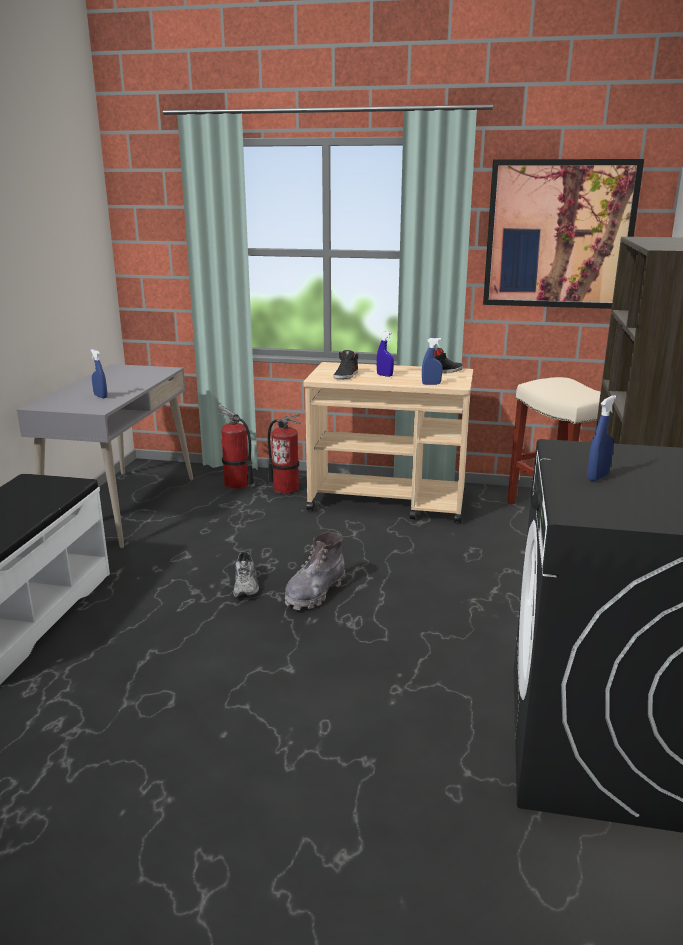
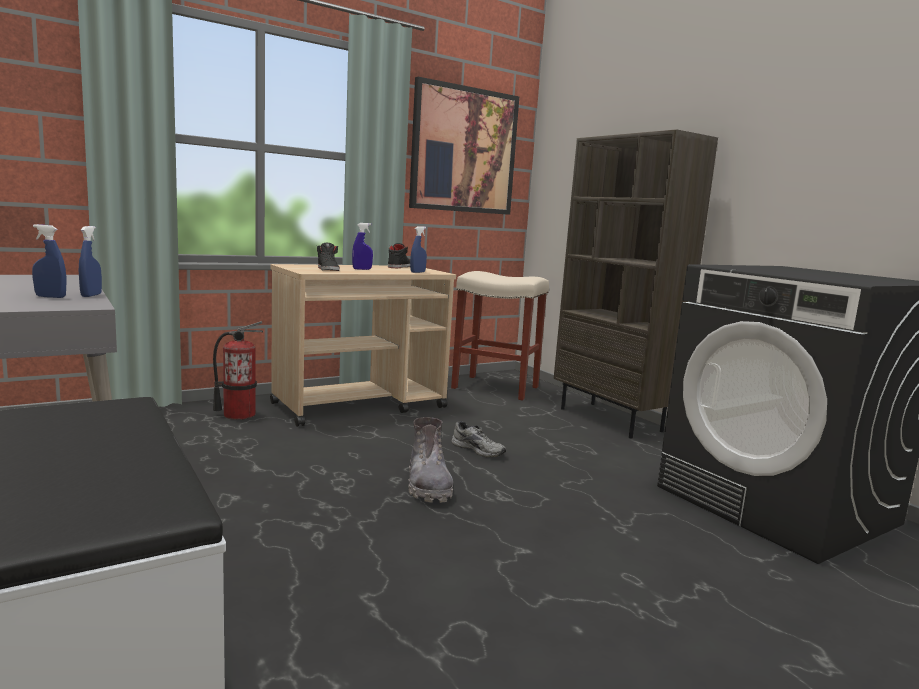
camera: 45 degrees left, 10 degrees down
fire extinguisher [218,405,254,489] -> none
grey shoe [233,552,259,598] -> grey shoe moved to [451,421,506,457]
blue spray bottle [587,395,616,481] -> blue spray bottle moved to [79,226,102,297]

